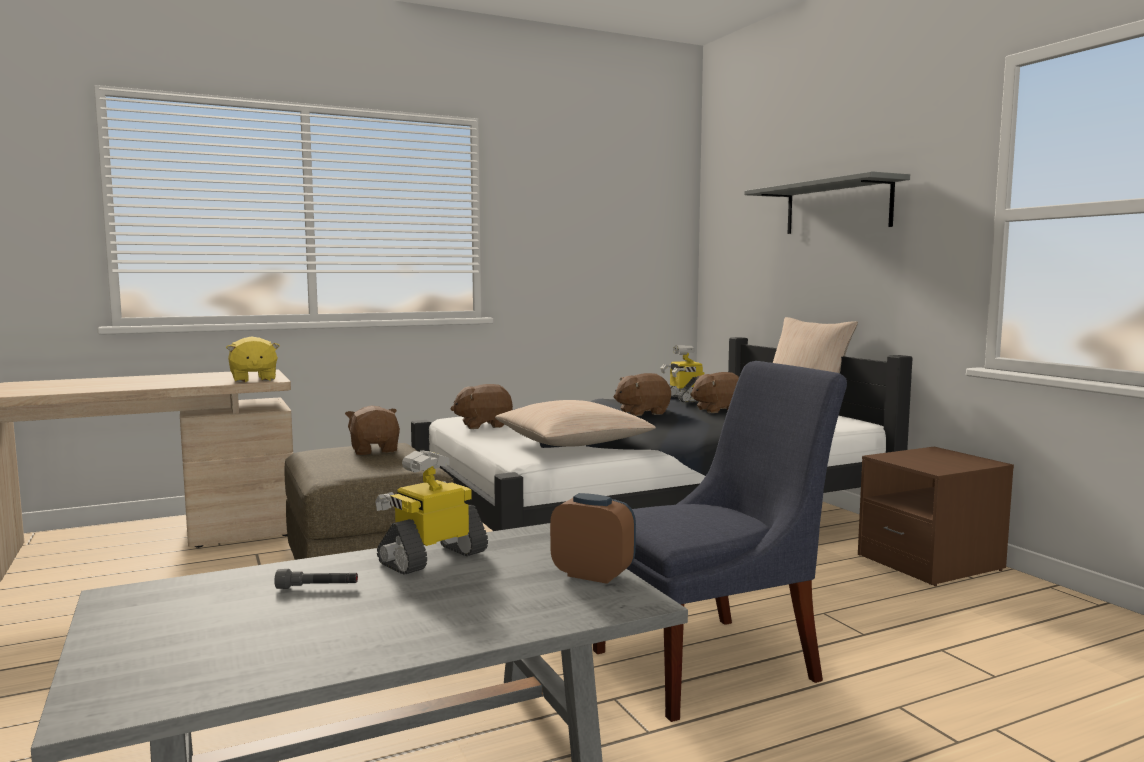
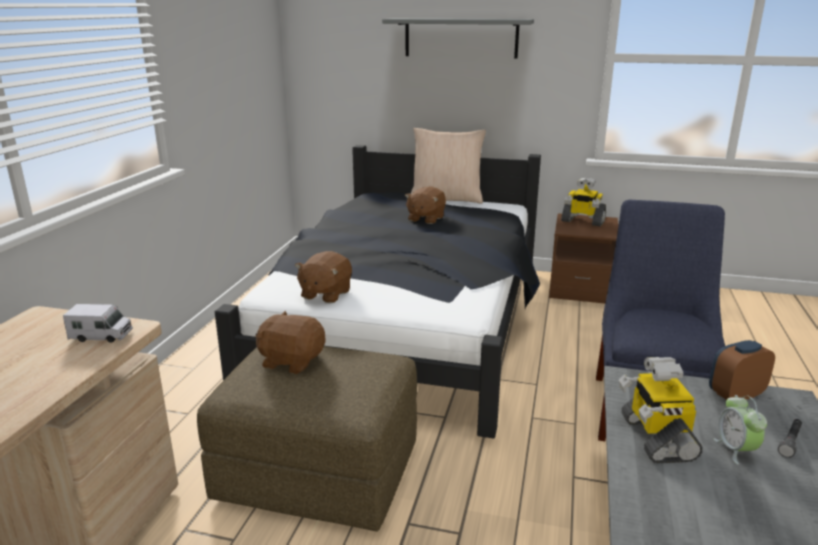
camera: 50 degrees left, 15 degrees up
yellow plush toy [226,337,280,383] -> toy truck [63,304,133,343]
grey flashlight [274,569,358,589] -> grey flashlight moved to [778,419,802,458]
beige pillow [495,400,656,447] -> none
brown plush toy [614,373,671,416] -> none
toy robot [661,345,704,403] -> toy robot moved to [561,177,606,227]
none -> alarm clock [714,395,767,465]

